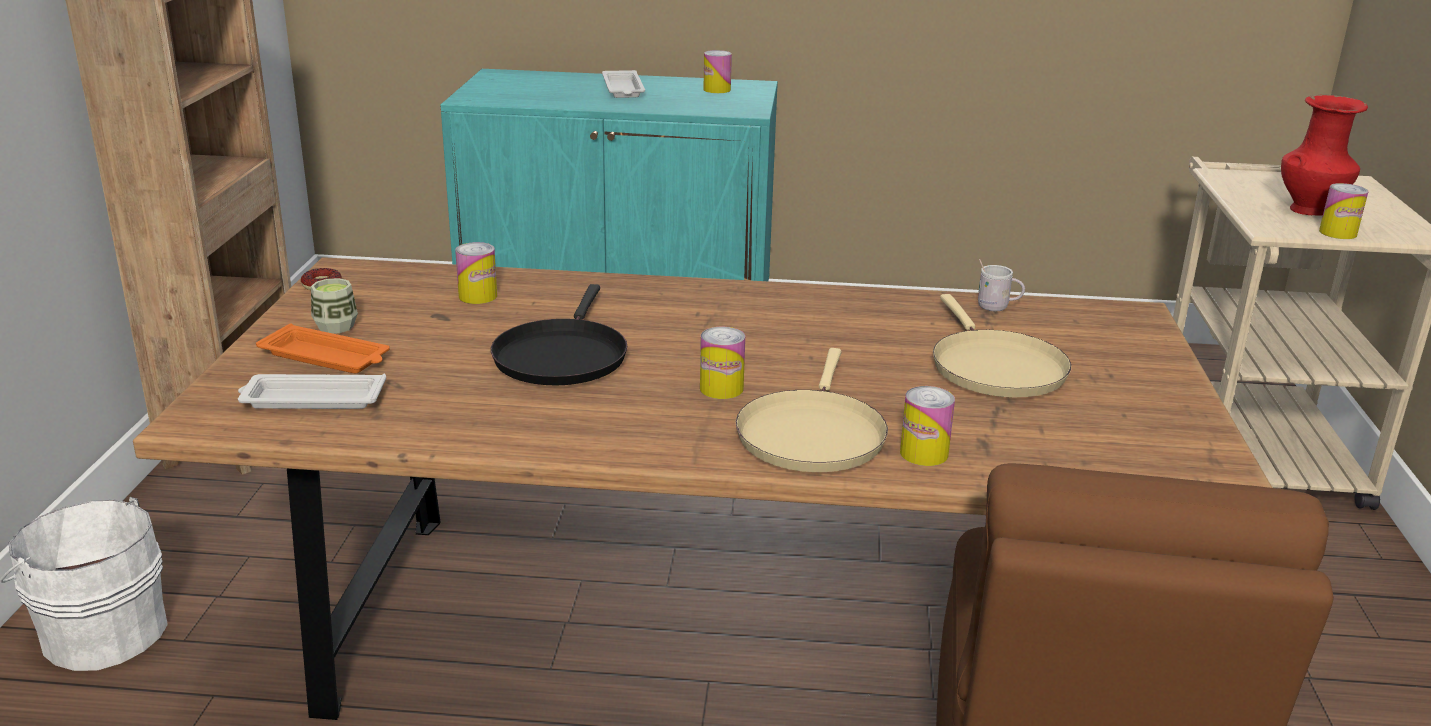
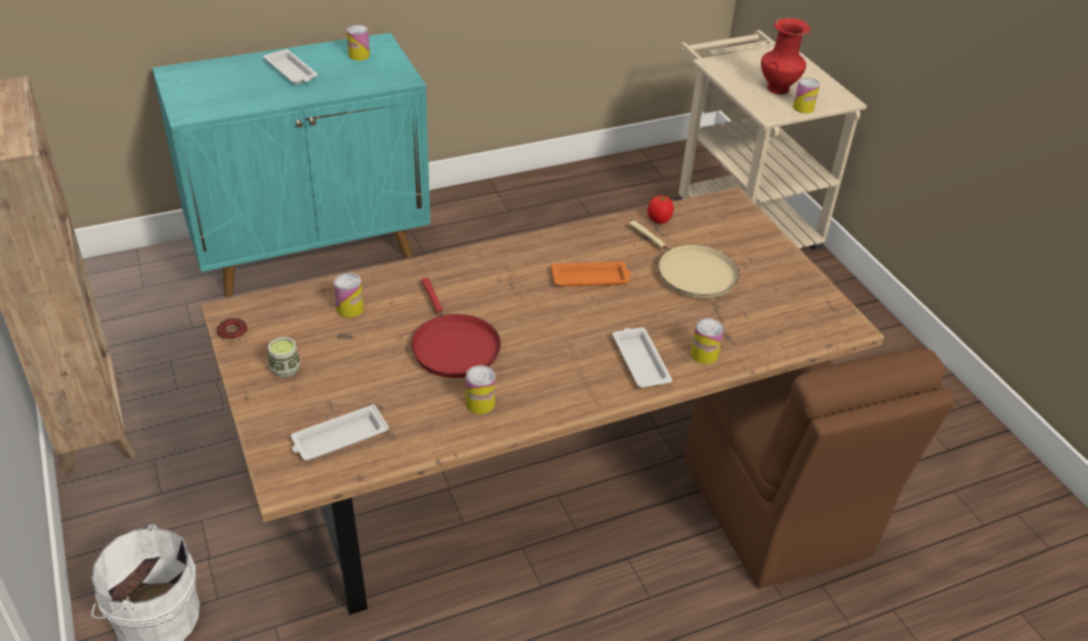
camera: 30 degrees left, 15 degrees up
orange tray [256,323,390,373] -> orange tray moved to [551,262,631,287]
black frying pan [491,284,627,385] -> red frying pan [411,278,501,378]
can [700,327,745,399] -> can moved to [466,365,496,414]
beige frying pan [736,348,888,472] -> white tray [612,327,673,388]
white mug [978,259,1025,311] -> tomato [648,195,674,224]

